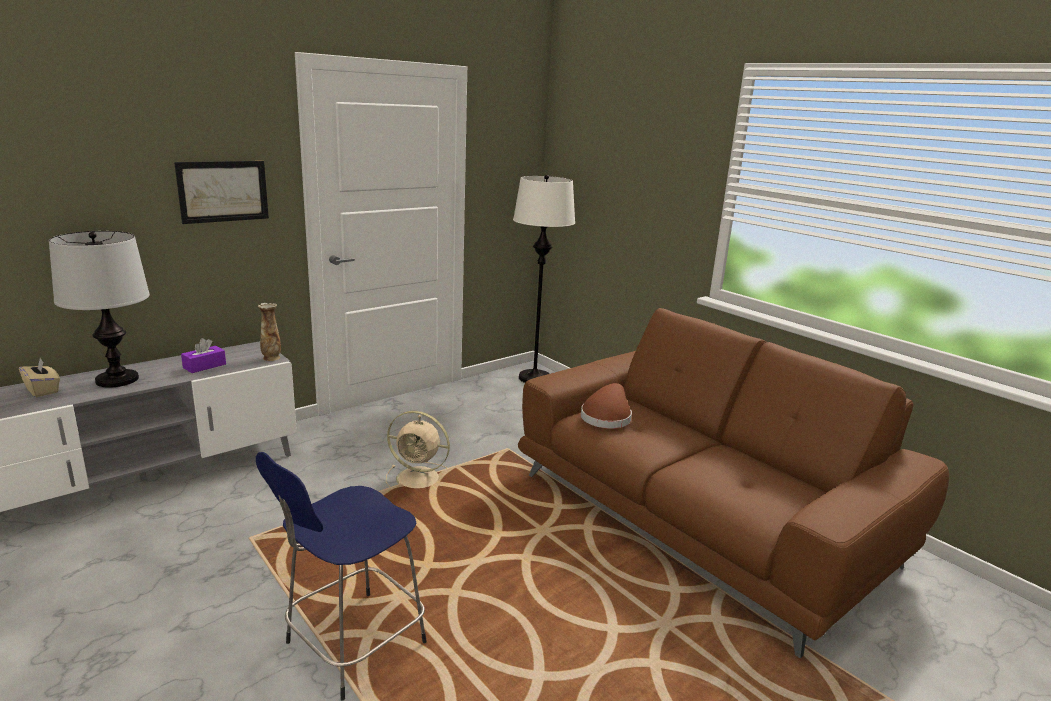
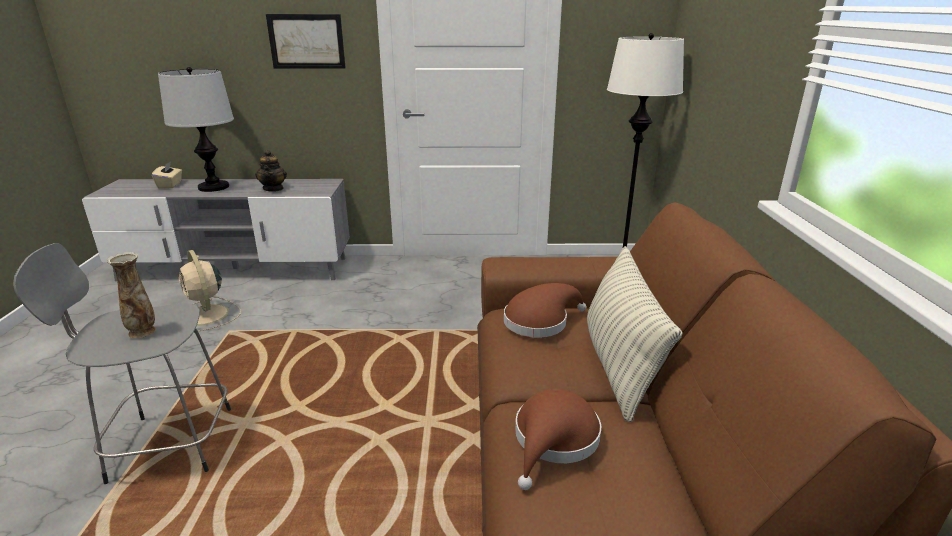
camera: 40 degrees right, 5 degrees up
purple tissue box [181,338,226,373] -> teapot [255,150,287,192]
blue stool [256,452,427,700] -> grey stool [13,243,231,484]
vase [258,303,281,361] -> vase moved to [107,252,156,338]
beige fan [386,411,450,488] -> beige fan moved to [179,250,241,331]
none -> brown hat [515,389,601,490]
none -> pillow [587,246,683,422]

